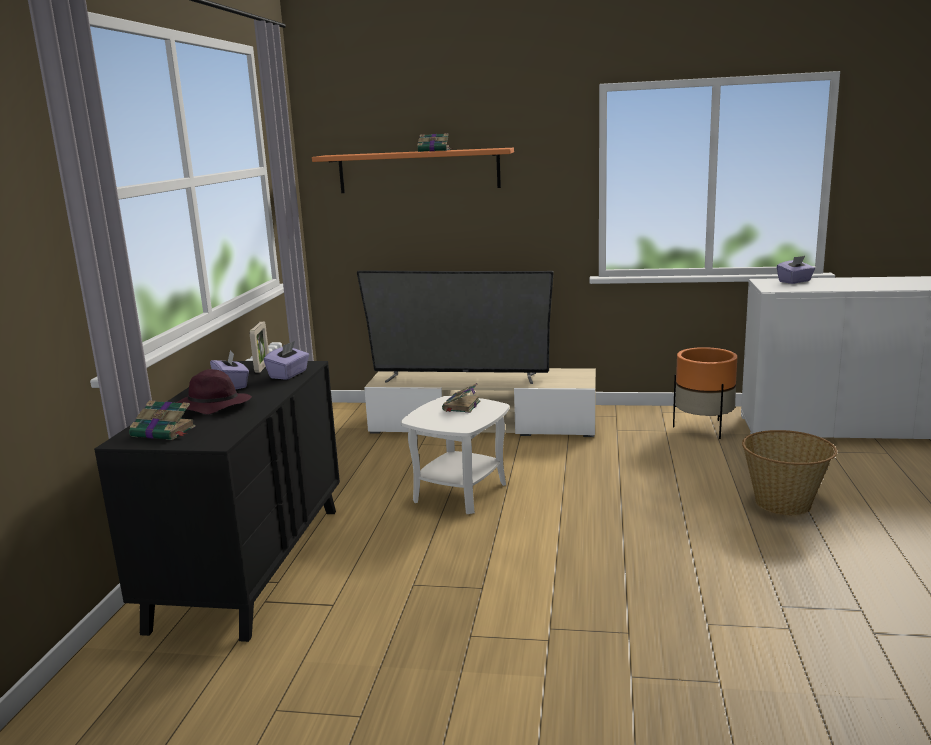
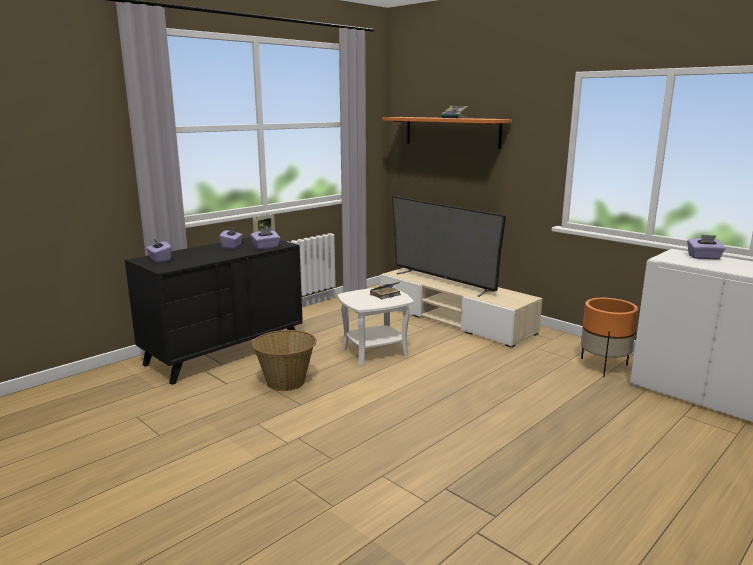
camera: 35 degrees right, 0 degrees up
book [129,400,196,440] -> purple tissue box [146,238,172,263]
purple hat [176,369,252,414] -> none
basket [742,430,837,515] -> basket moved to [252,330,316,391]

